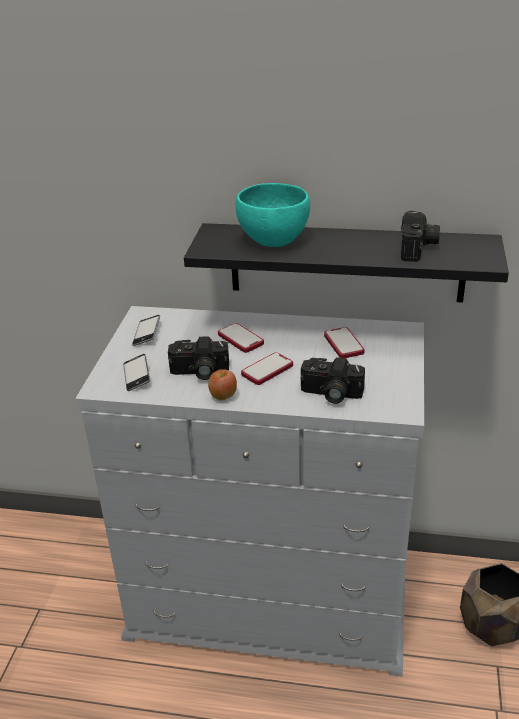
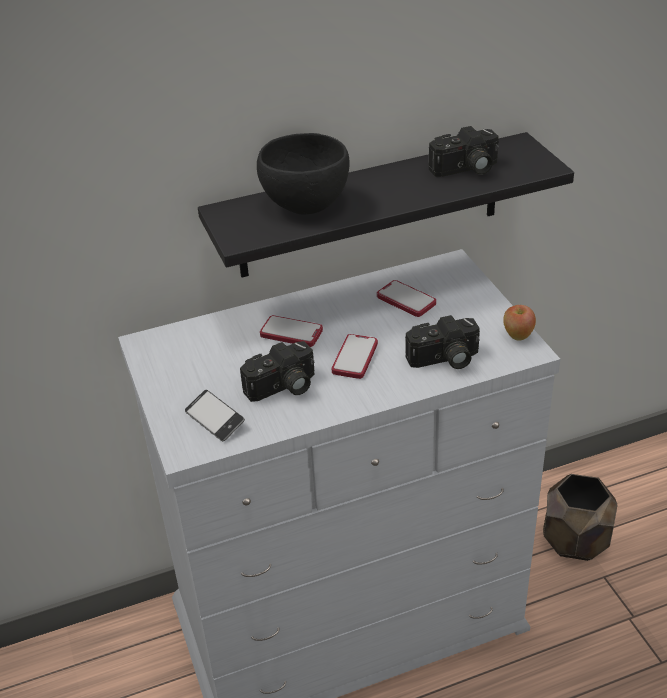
camera: 30 degrees left, 5 degrees up
phone [132,315,160,346] -> none
apple [208,369,237,401] -> apple moved to [503,305,536,340]
turquoise bowl [236,183,310,247] -> black bowl [257,133,350,214]
camera [401,211,440,262] -> camera turned 90 degrees clockwise [429,126,499,177]

